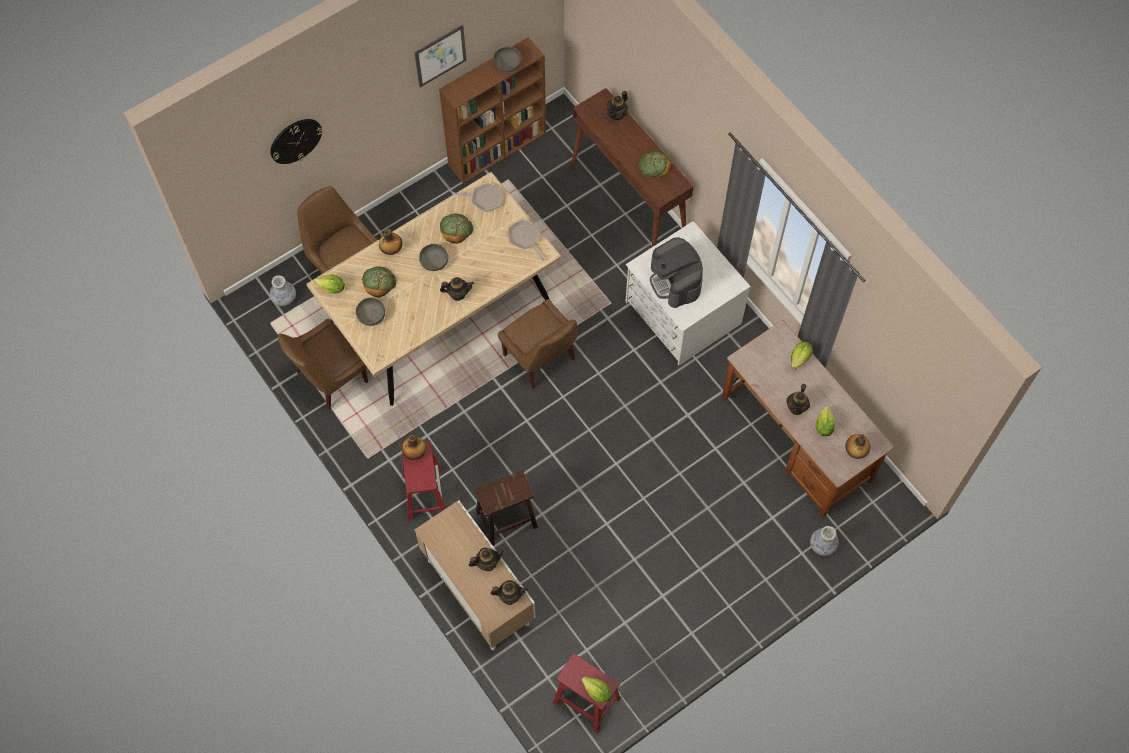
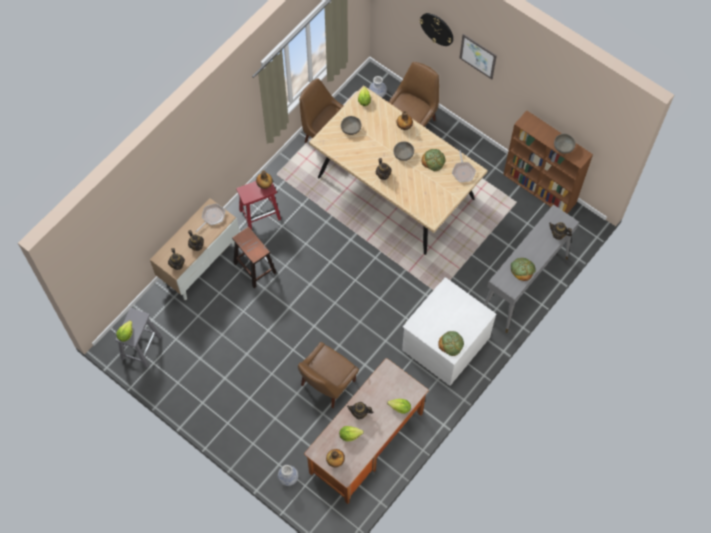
camera: 75 degrees right, 0 degrees up
bread [362,266,396,297] -> bread moved to [438,331,464,356]
picture [414,25,467,87] -> picture moved to [460,34,497,79]
brown chair [498,299,578,389] -> brown chair moved to [298,342,359,408]
frying pan [508,220,544,260] -> frying pan moved to [195,204,225,233]
red stool [553,653,621,733] -> grey stool [115,308,161,368]
brown console table [571,88,694,247] -> grey console table [484,204,579,333]
coffee machine [650,237,703,308] -> none

